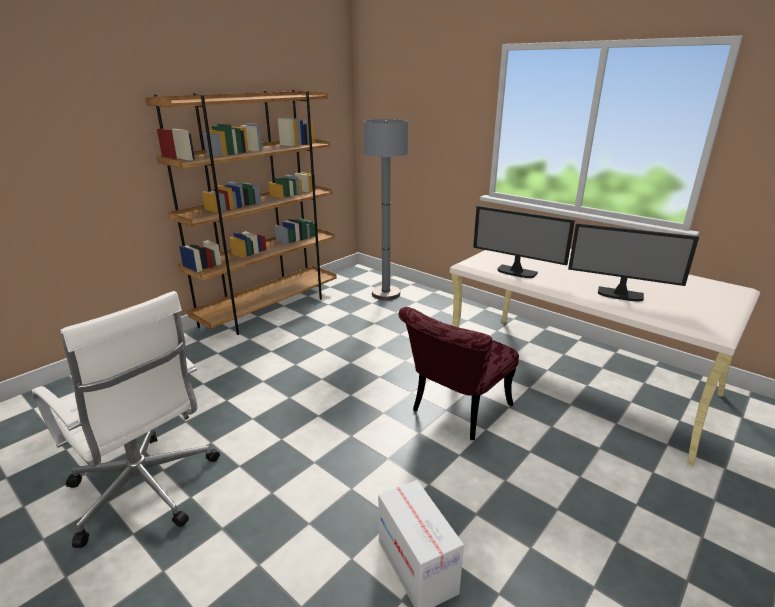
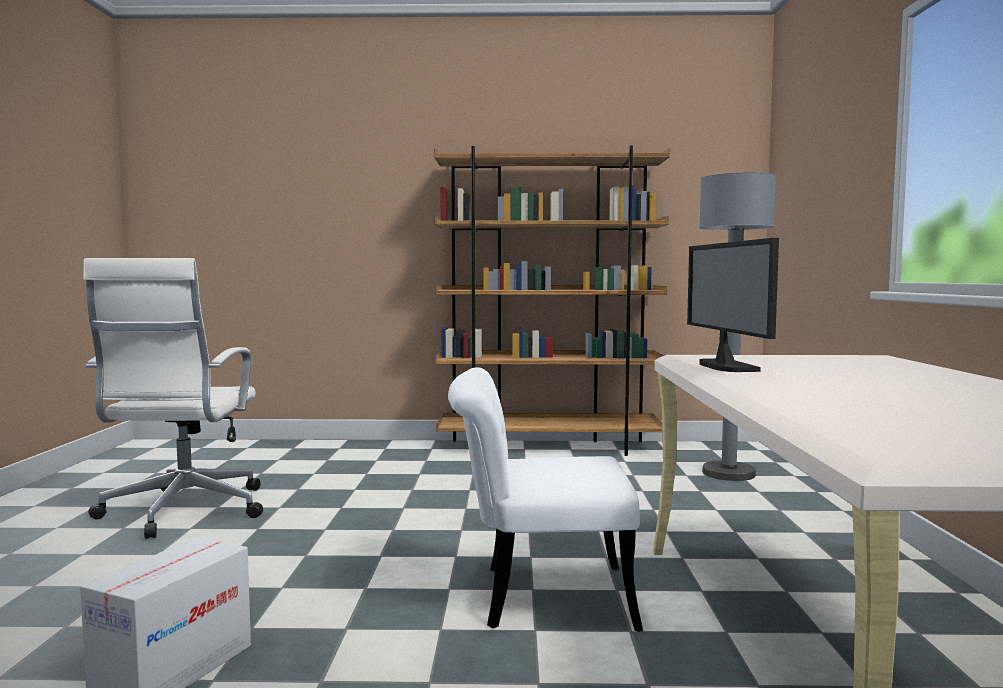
camera: 50 degrees right, 20 degrees down
red chair [398,307,519,440] -> white chair [448,367,643,632]
monitor [568,223,699,301] -> none

